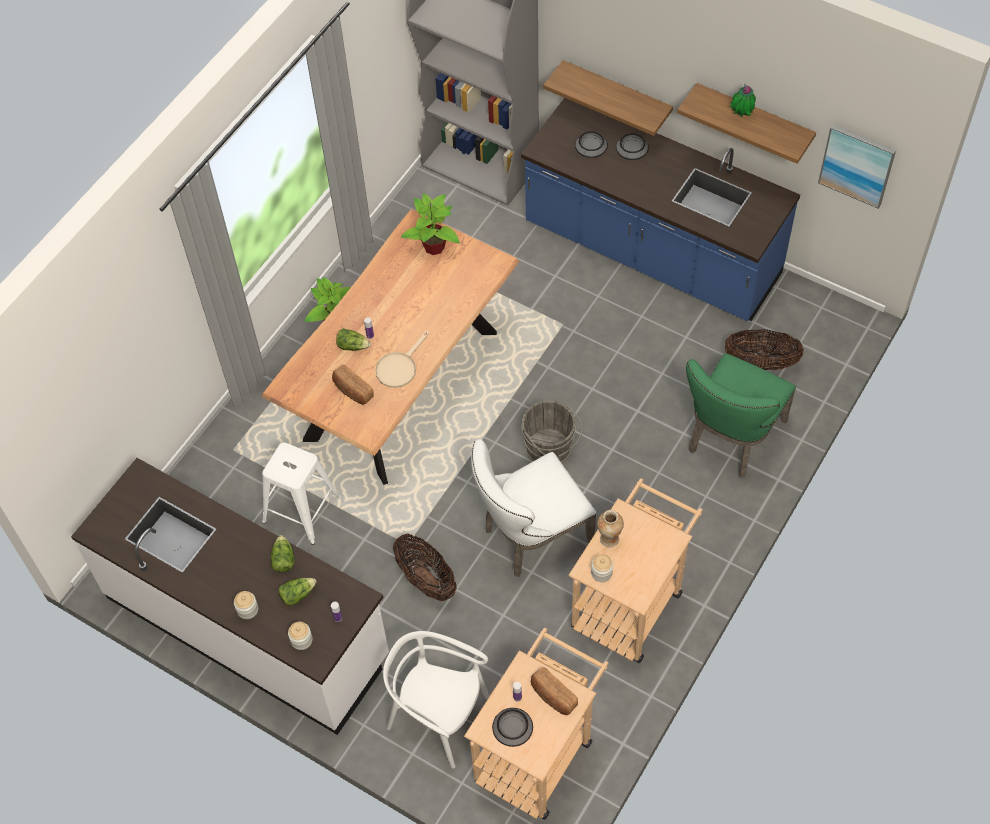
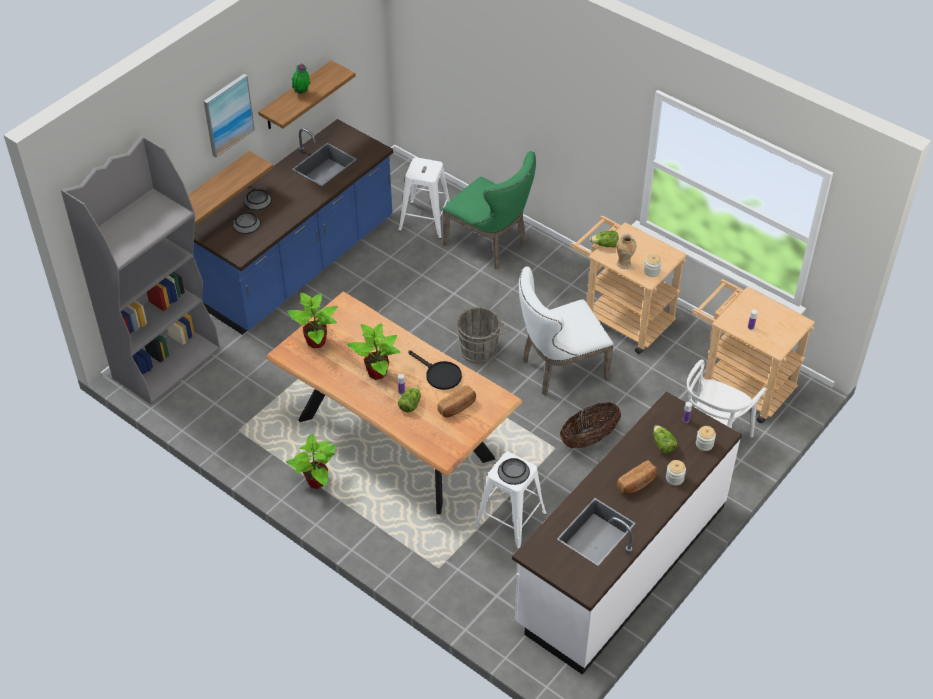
camera: 85 degrees left, 10 degrees down
lettuce [271,535,295,572] -> lettuce moved to [590,231,619,247]
beige frying pan [375,331,429,388] -> black frying pan [408,350,462,390]
white chair [471,439,597,577] -> white chair turned 90 degrees clockwise [519,266,614,396]
bowl [492,708,533,747] -> bowl moved to [498,458,530,485]
bread [531,667,578,715] -> bread moved to [617,460,658,495]
basket [725,329,804,370] -> white stool [398,157,450,239]
picture [818,124,896,209] -> picture moved to [204,74,255,157]
none -> potted plant [347,323,401,380]

